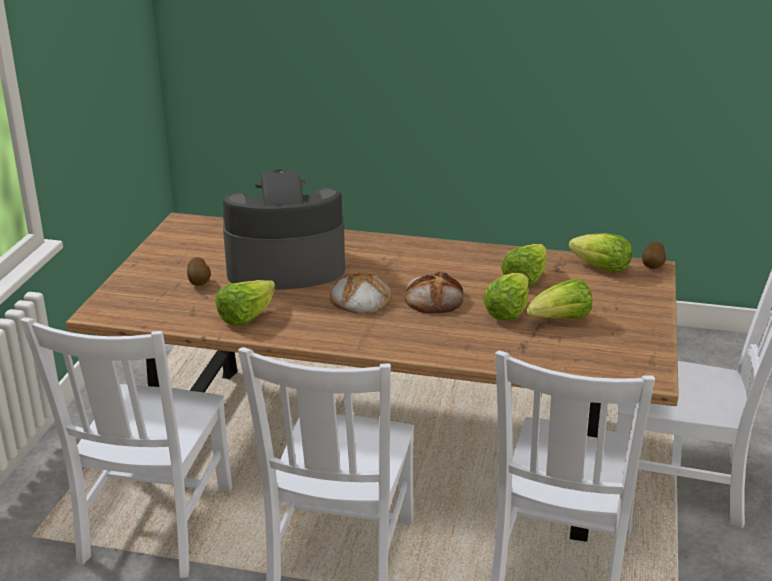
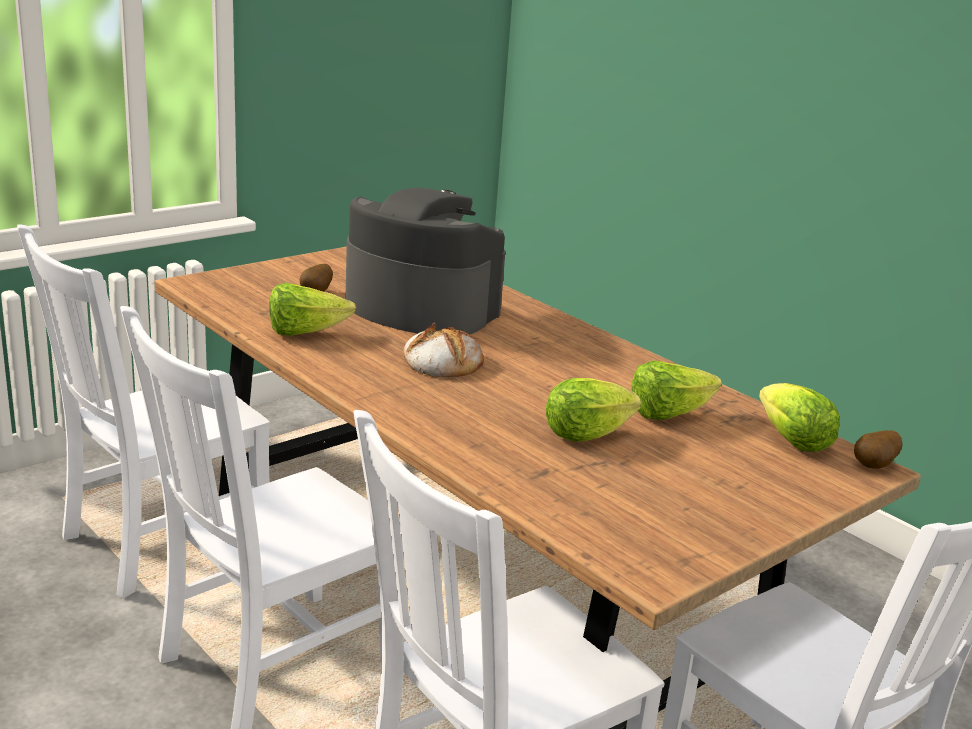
camera: 35 degrees right, 5 degrees down
bread [405,272,463,314] -> none
lettuce [527,279,592,319] -> none

